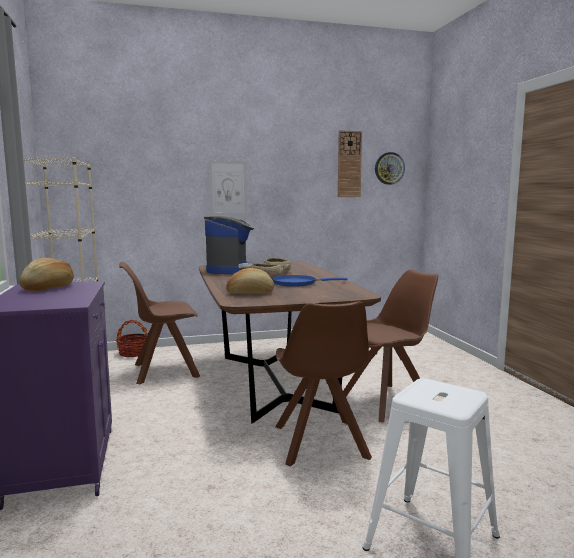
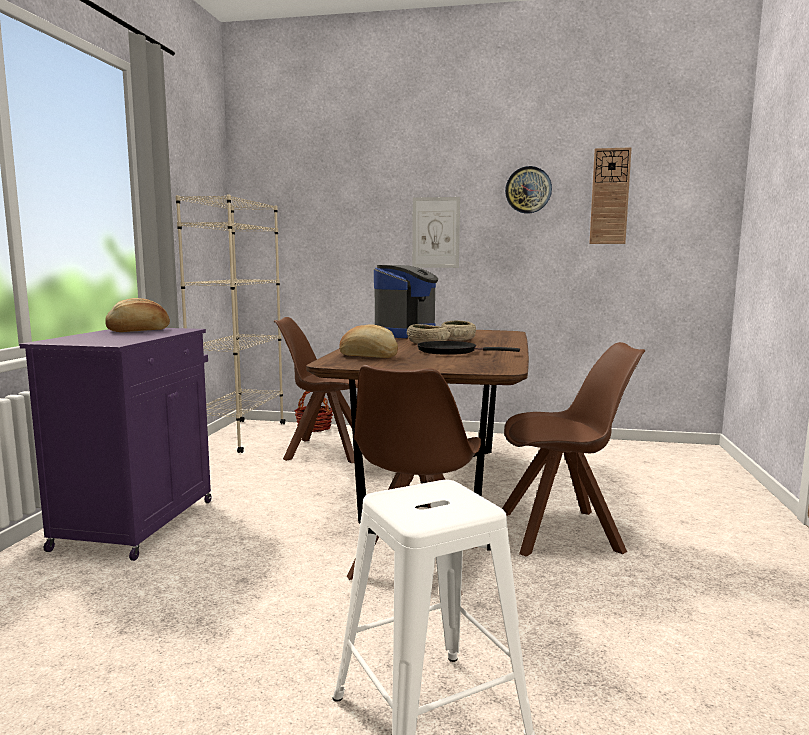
camera: 25 degrees right, 0 degrees up
blue frying pan [272,275,347,287] -> black frying pan [417,341,520,355]
wall clock [375,152,405,185] -> wall clock moved to [505,166,552,213]

